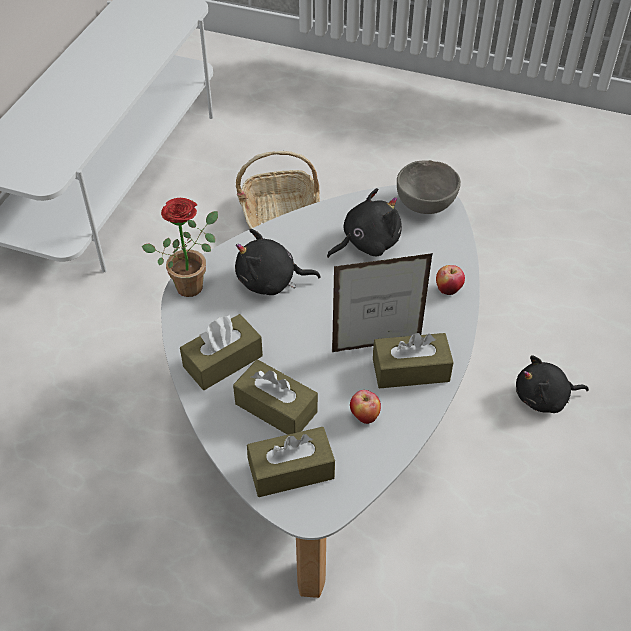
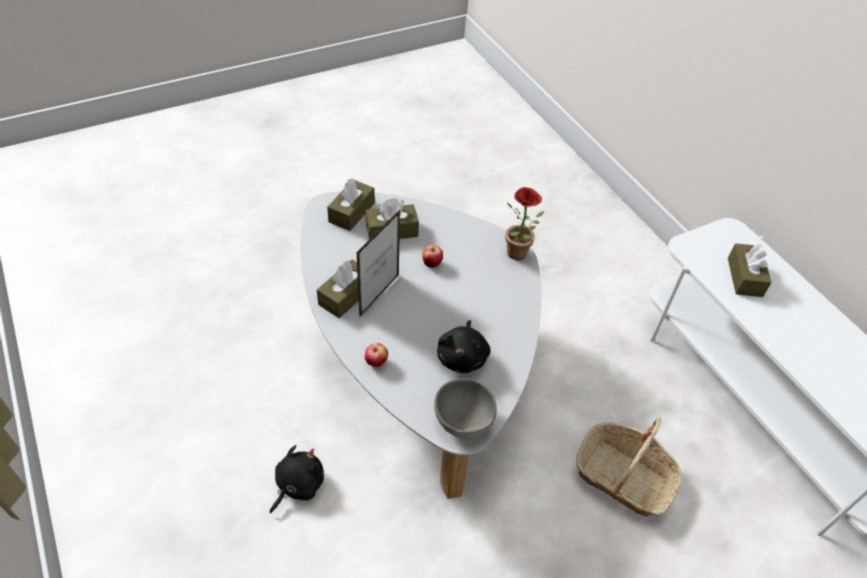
camera: 130 degrees right, 0 degrees up
brown tissue box [180,314,263,390] -> brown tissue box moved to [728,243,771,297]
black plush toy [235,229,321,295] -> none
apple [350,390,381,424] -> apple moved to [422,245,443,268]

